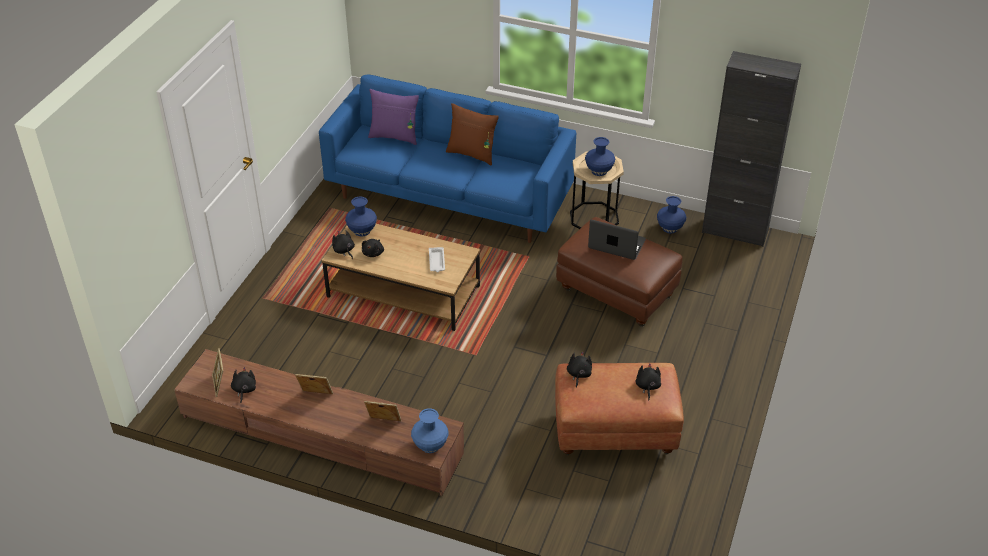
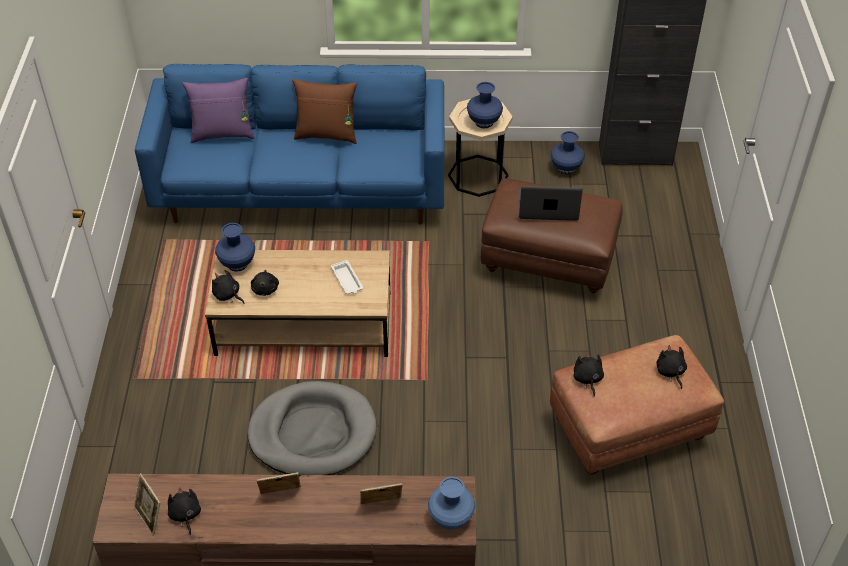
camera: 20 degrees left, 5 degrees up
none -> grey dog bed [248,381,377,476]

